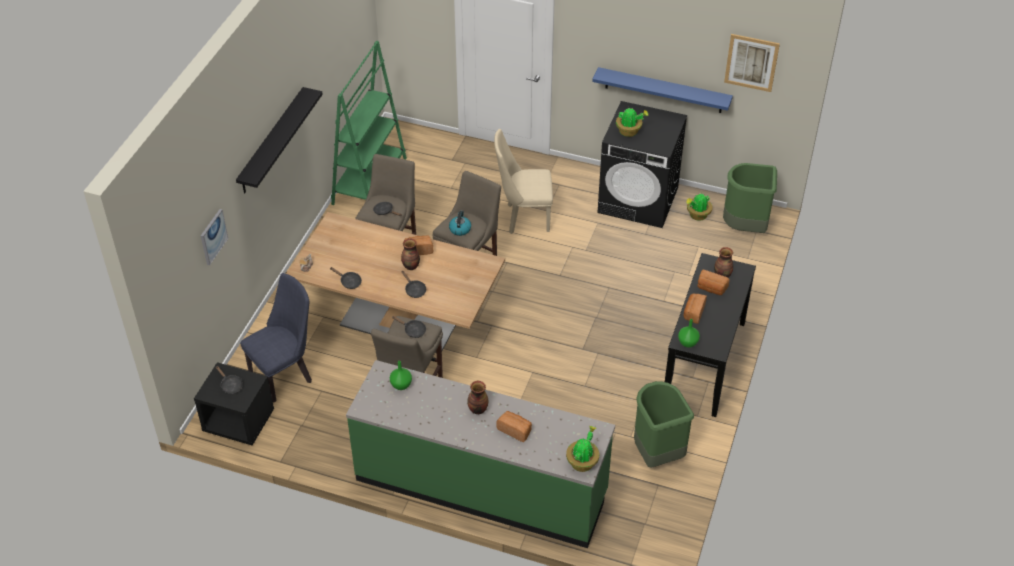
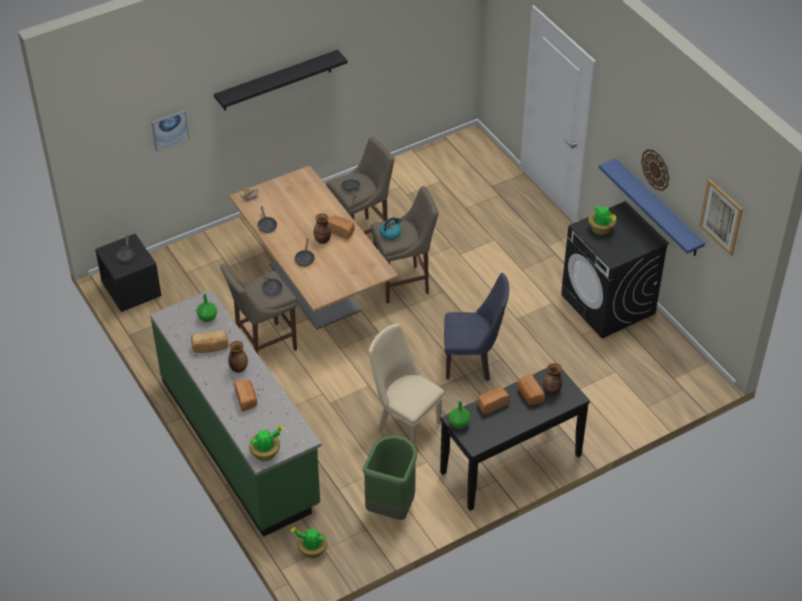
camera: 40 degrees right, 0 degrees up
blue chair [240,273,312,402] -> blue chair moved to [444,273,509,381]
green bookcase [331,41,407,205] -> none
beige chair [494,129,553,234] -> beige chair moved to [368,323,444,445]
potted plant [686,194,712,221] -> potted plant moved to [290,527,328,558]
green trash can [723,163,777,233] -> none
none -> bread [191,331,228,353]
none -> wall clock [641,149,669,191]

